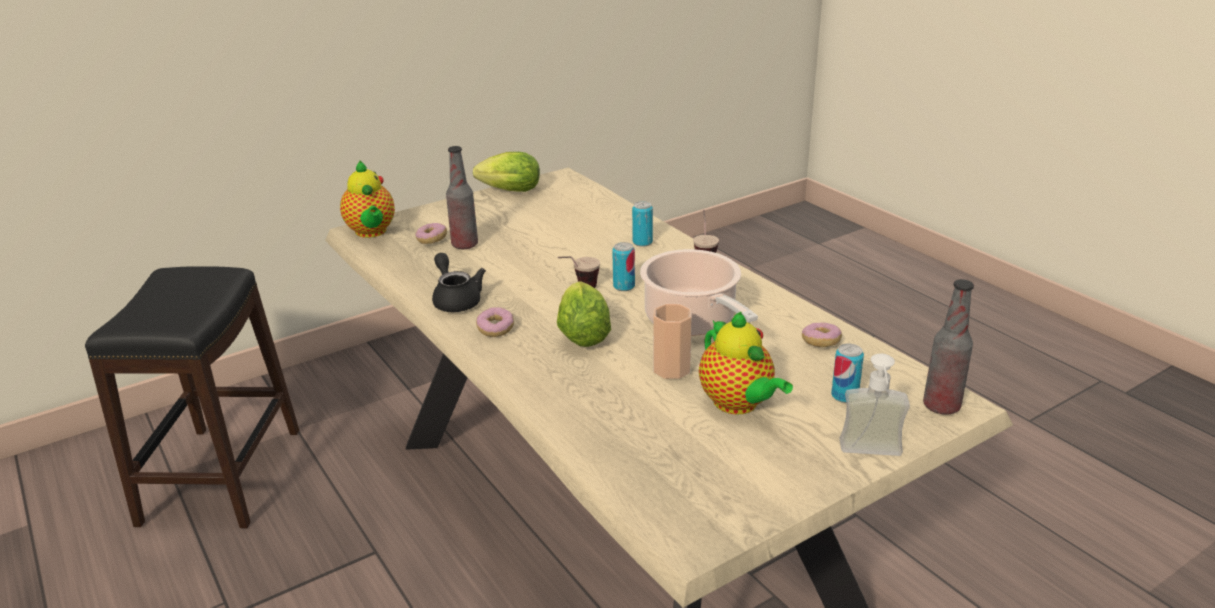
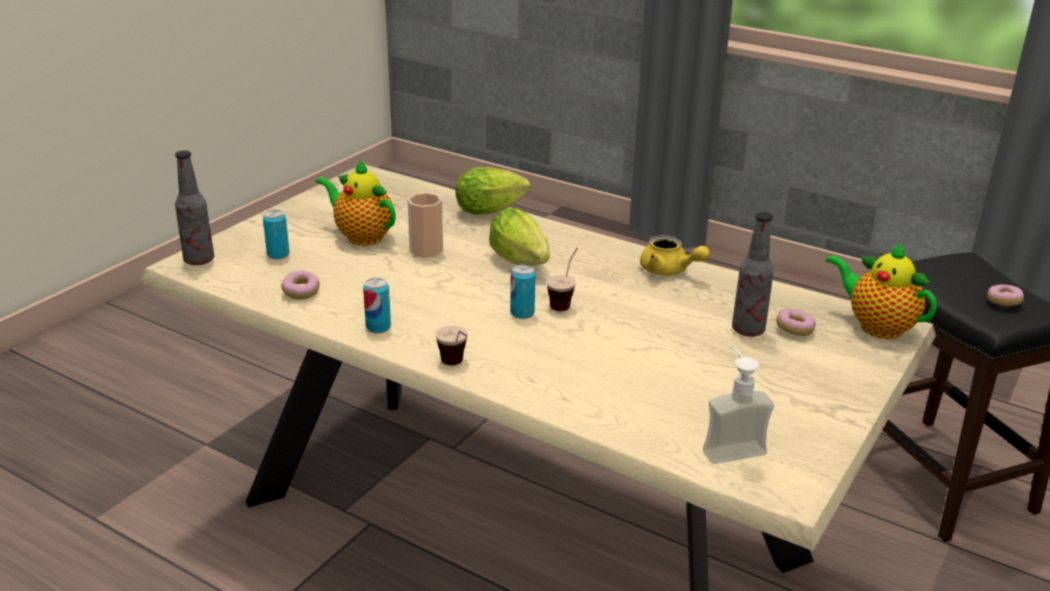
camera: 155 degrees right, 0 degrees up
black teapot [432,253,486,312] -> yellow teapot [640,235,710,276]
lettuce [473,152,540,192] -> lettuce moved to [455,167,530,215]
donut [476,307,514,337] -> donut moved to [987,284,1024,306]
can [632,201,653,247] -> can moved to [363,278,391,333]
cooking pot [640,249,758,336] -> none
soap dispenser [840,354,910,456] -> soap dispenser moved to [703,344,774,464]

